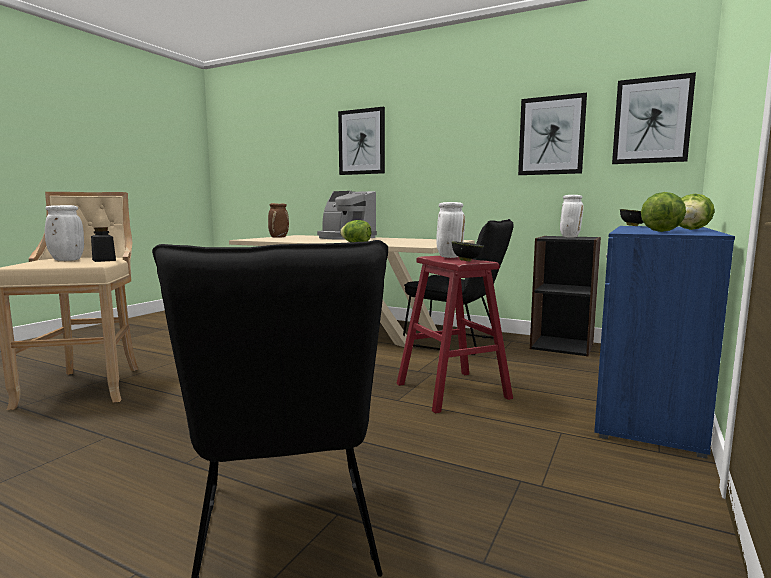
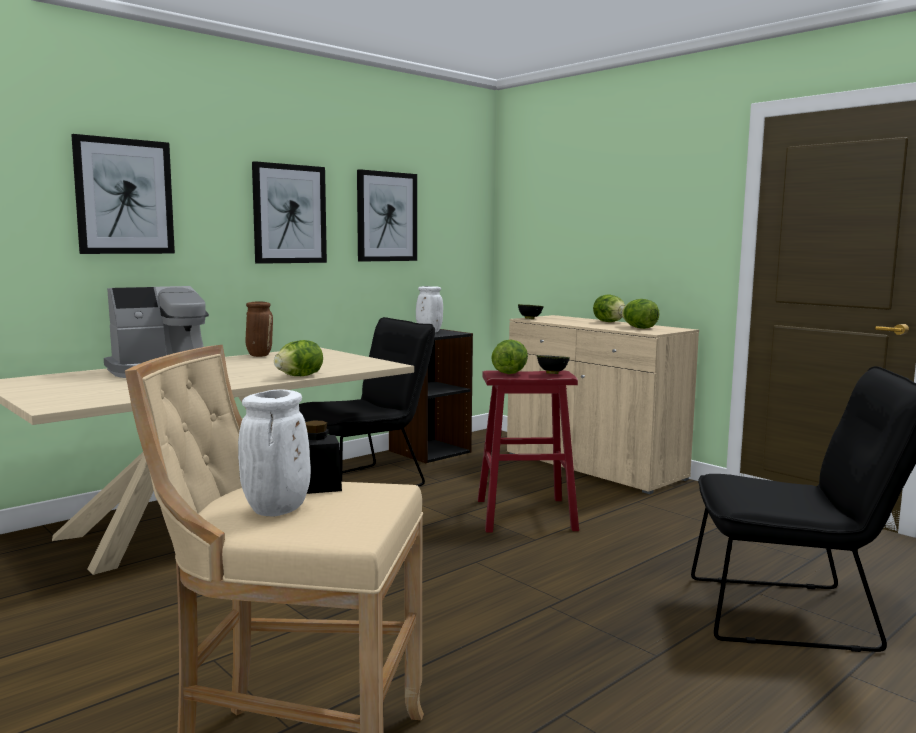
camera: 70 degrees left, 0 degrees up
brown vase [268,203,289,238] -> brown vase moved to [246,301,273,357]
white vase [436,202,465,258] -> lettuce [491,340,528,374]
blue cabinet [594,226,735,459] -> beige cabinet [507,315,699,494]
picture [612,72,696,164] -> picture moved to [252,161,327,264]

